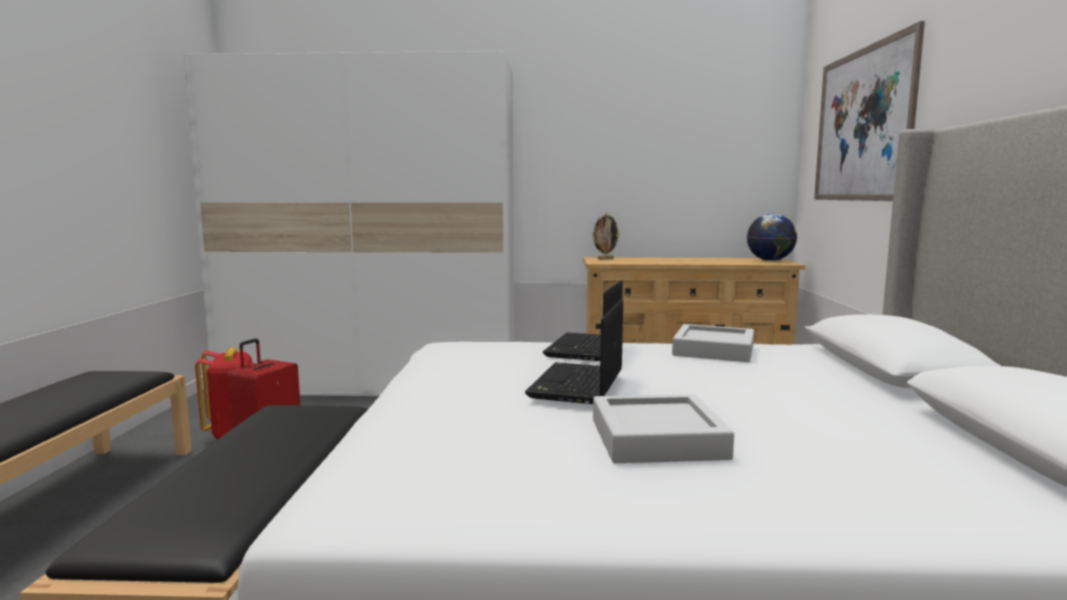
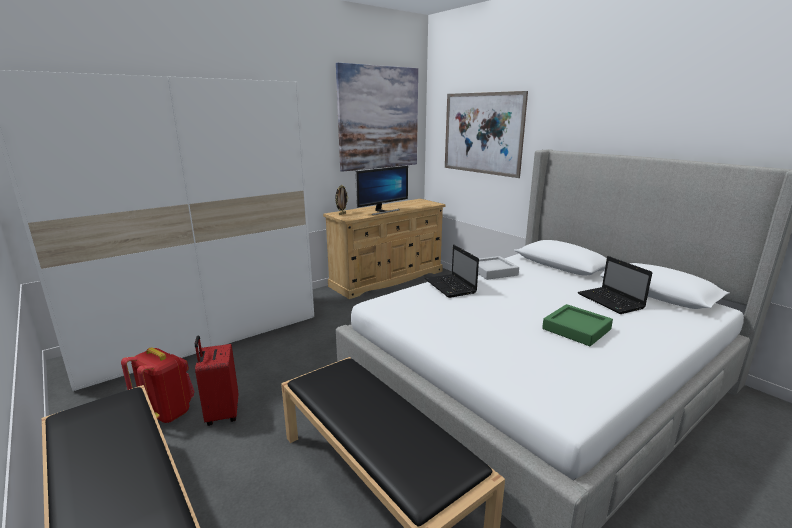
camera: 40 degrees left, 10 degrees up
laptop [525,299,623,404] -> laptop moved to [577,256,653,314]
grey tray [593,394,734,463] -> green tray [542,304,613,346]
globe [747,214,797,261] -> none
none -> picture [336,63,418,172]
none -> monitor [355,165,408,215]

